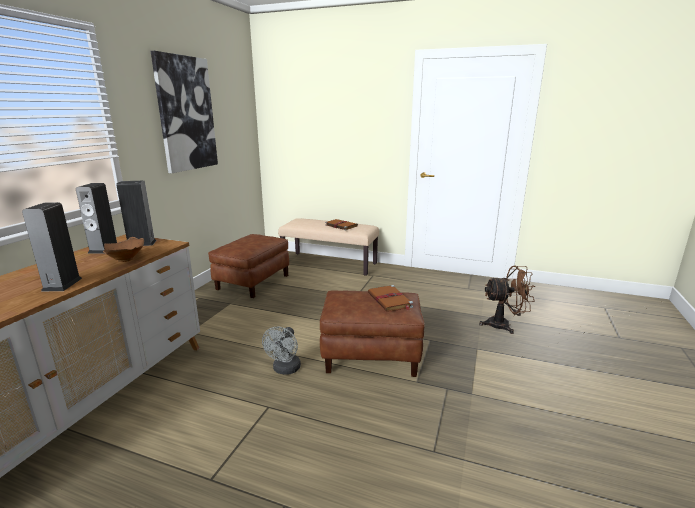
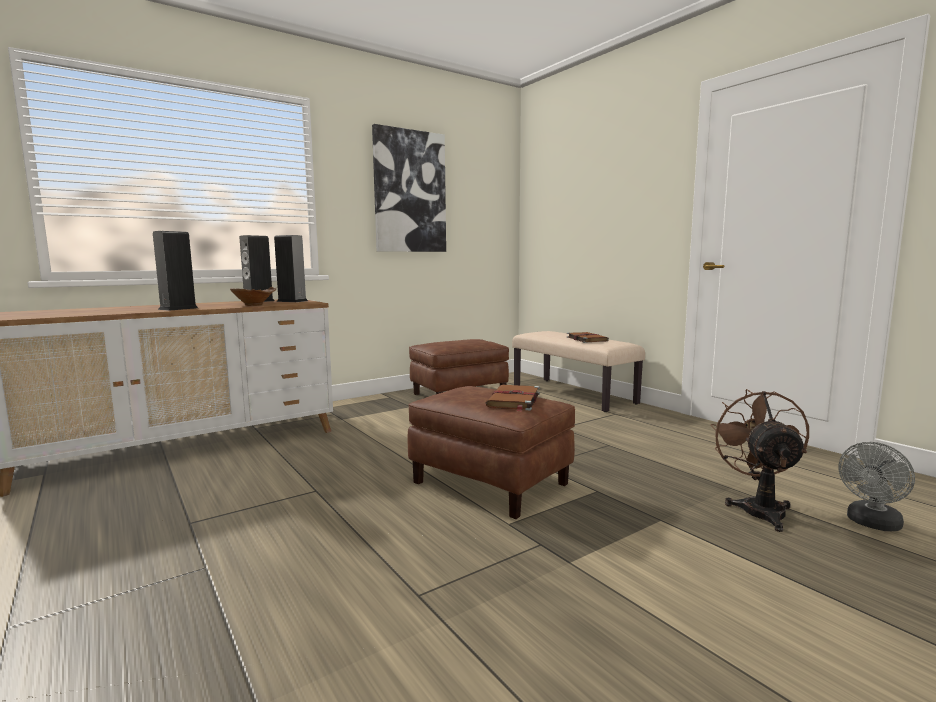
camera: 35 degrees right, 10 degrees down
grey fan [262,326,301,374] -> grey fan moved to [839,442,915,531]
brown fan [479,265,536,334] -> brown fan turned 120 degrees counterclockwise [710,389,809,532]

